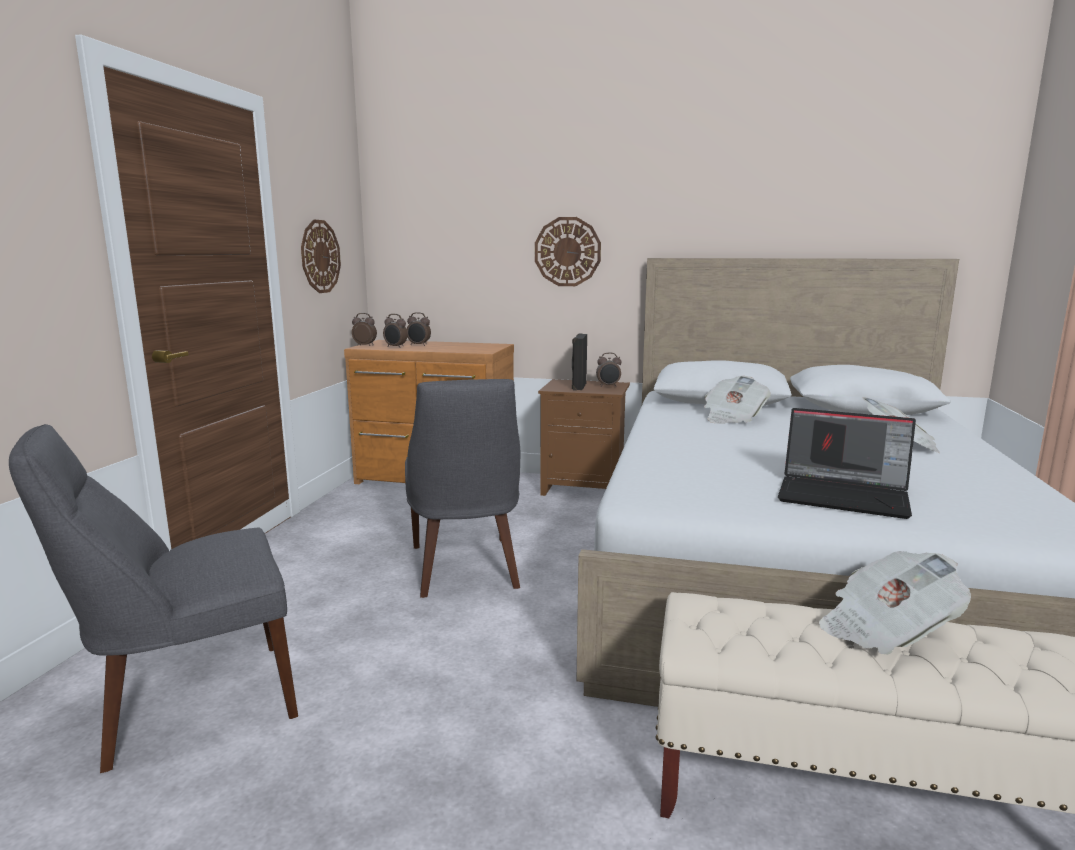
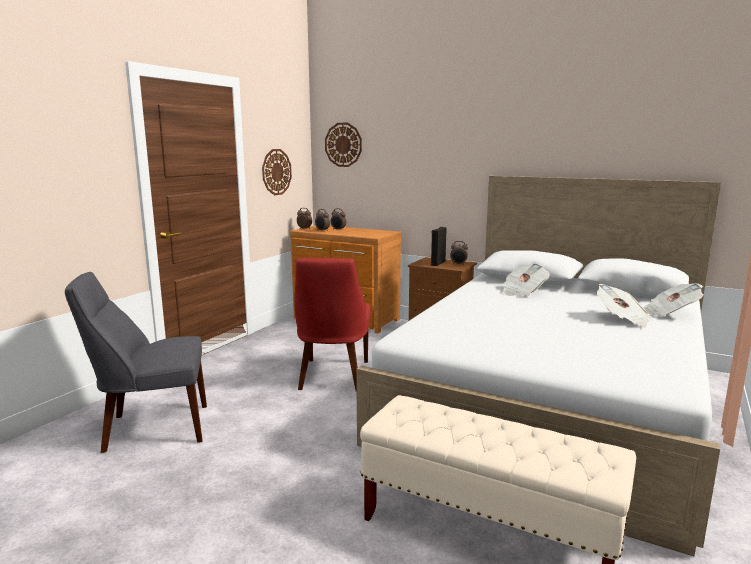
camera: 15 degrees right, 0 degrees up
grey chair [405,379,520,598] -> red chair [294,258,371,392]
wall clock [535,217,601,286] -> wall clock moved to [325,123,362,167]
laptop [778,408,916,519] -> none
newspaper [819,551,971,655] -> newspaper moved to [643,283,704,316]

